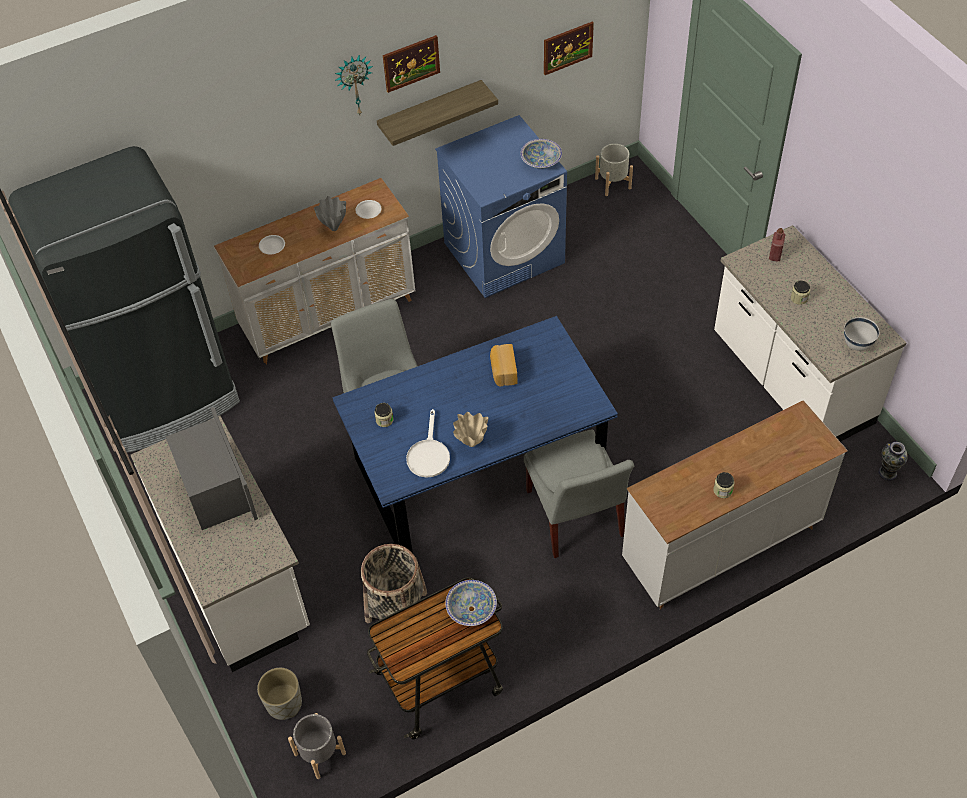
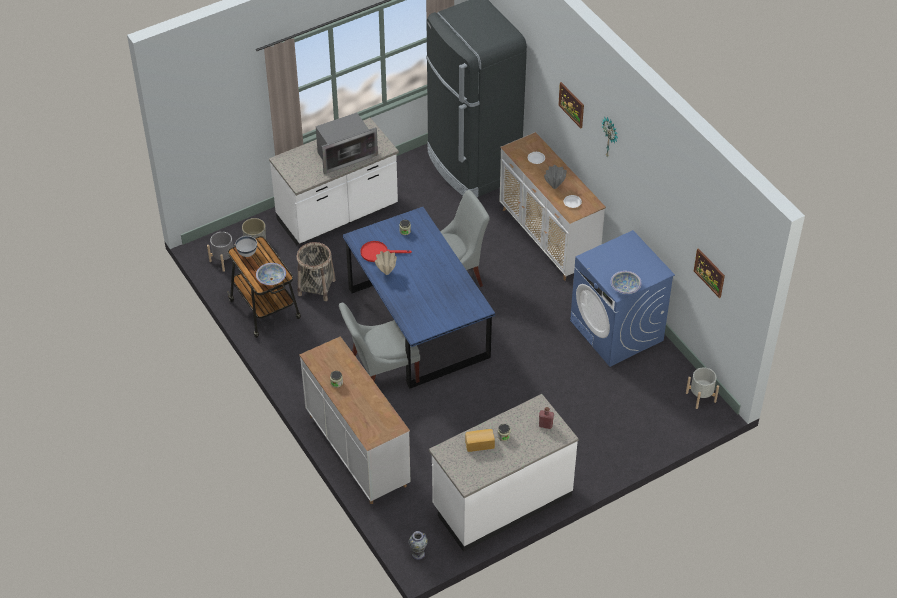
camera: 85 degrees right, 5 degrees down
shelf [377,80,498,146] -> none
picture [383,35,440,93] -> picture moved to [558,82,584,128]
white frying pan [406,409,450,478] -> red frying pan [360,241,412,262]
bread [490,344,518,386] -> bread moved to [465,429,495,452]
white bowl [844,317,879,351] -> white bowl moved to [235,236,257,257]

